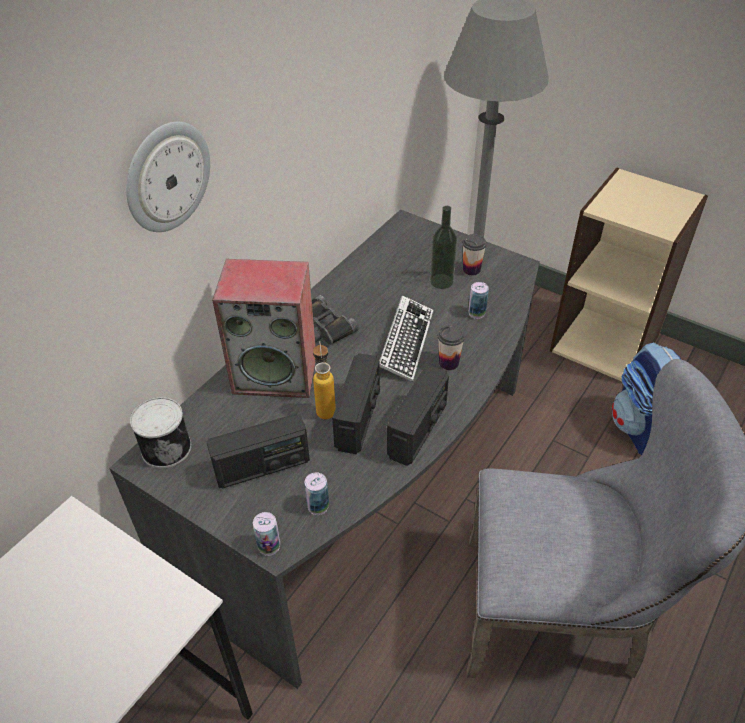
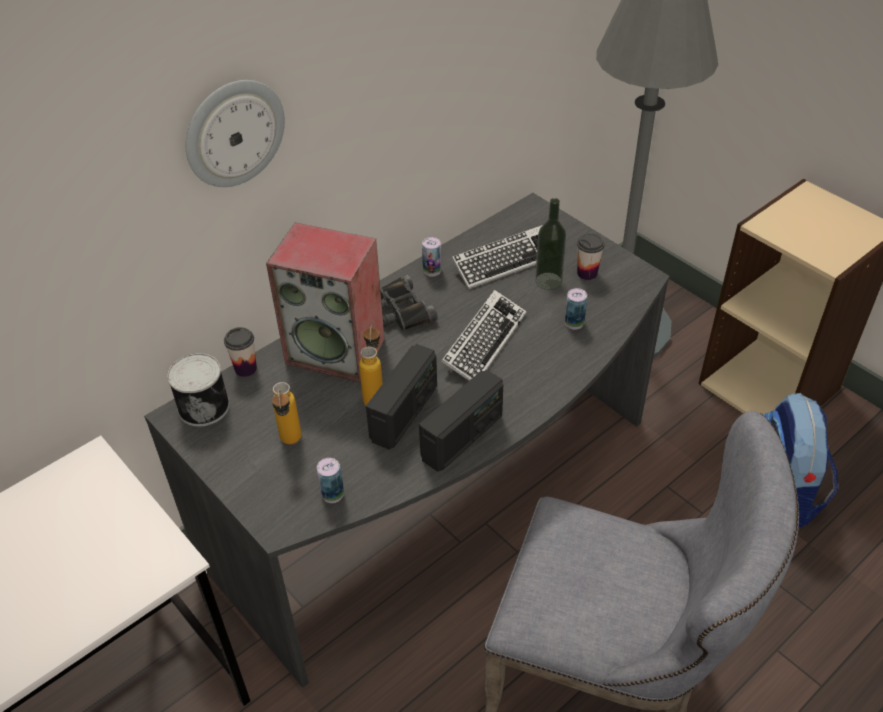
camera: 15 degrees right, 0 degrees up
radio [206,413,310,489] -> bottle [272,382,302,444]
can [253,512,280,556] -> can moved to [422,237,442,277]
cup [438,325,465,370] -> cup moved to [224,327,257,377]
none -> keyboard [452,225,543,290]

